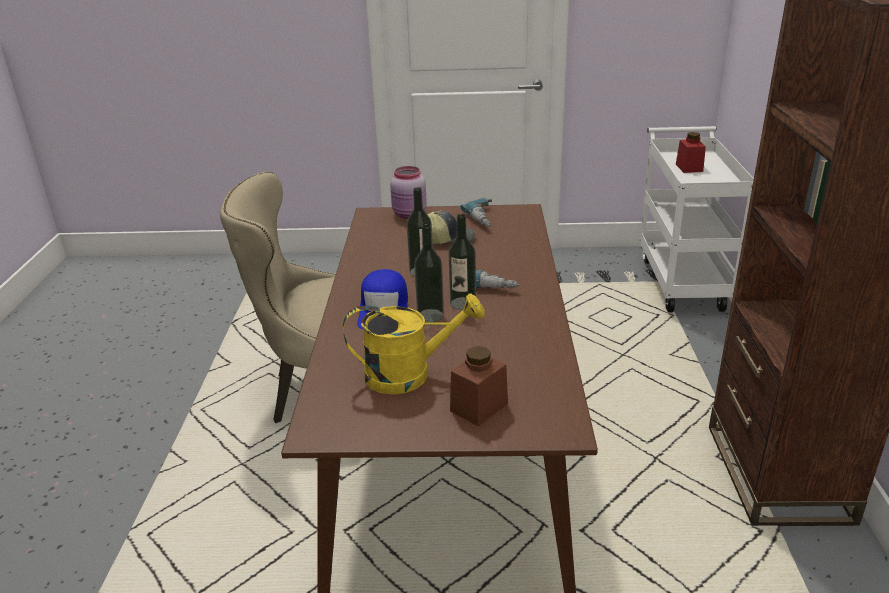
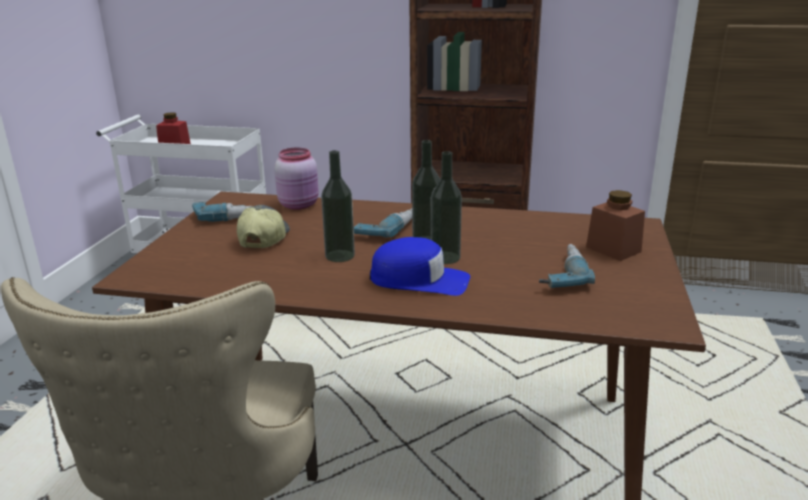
camera: 80 degrees left, 5 degrees down
yellow watering can [343,294,485,395] -> power drill [539,244,595,288]
pink jar [390,166,427,219] -> pink jar moved to [274,147,319,210]

